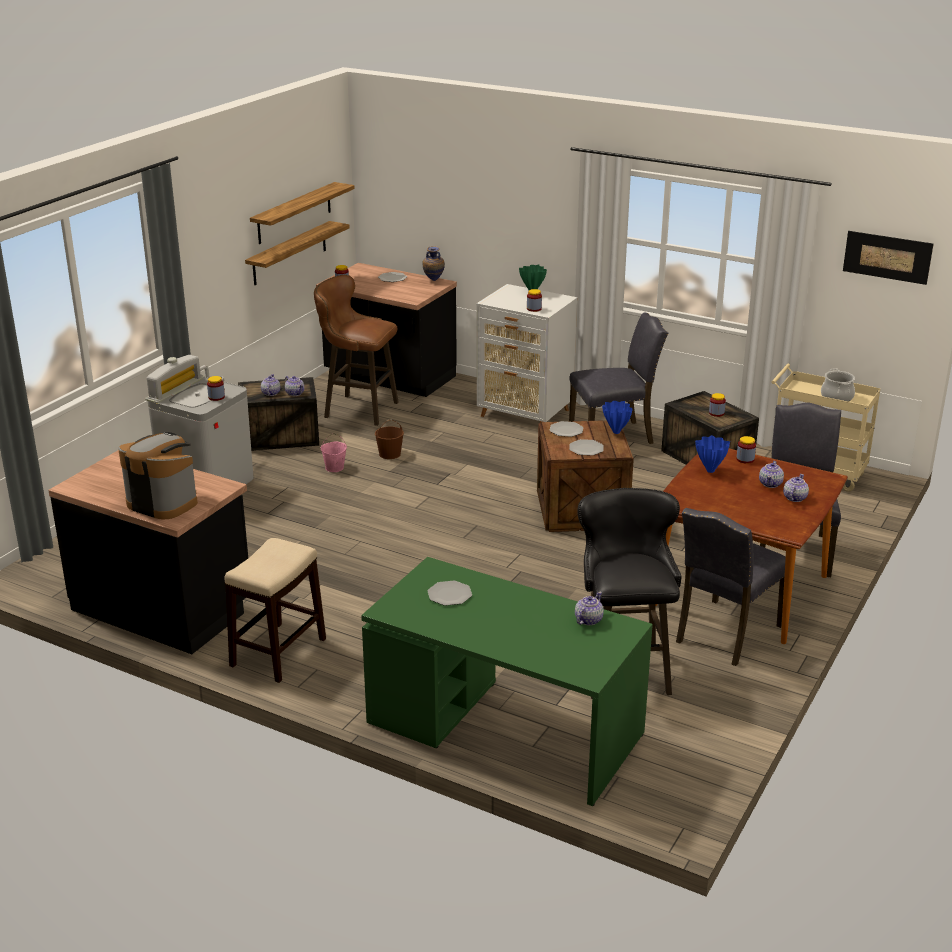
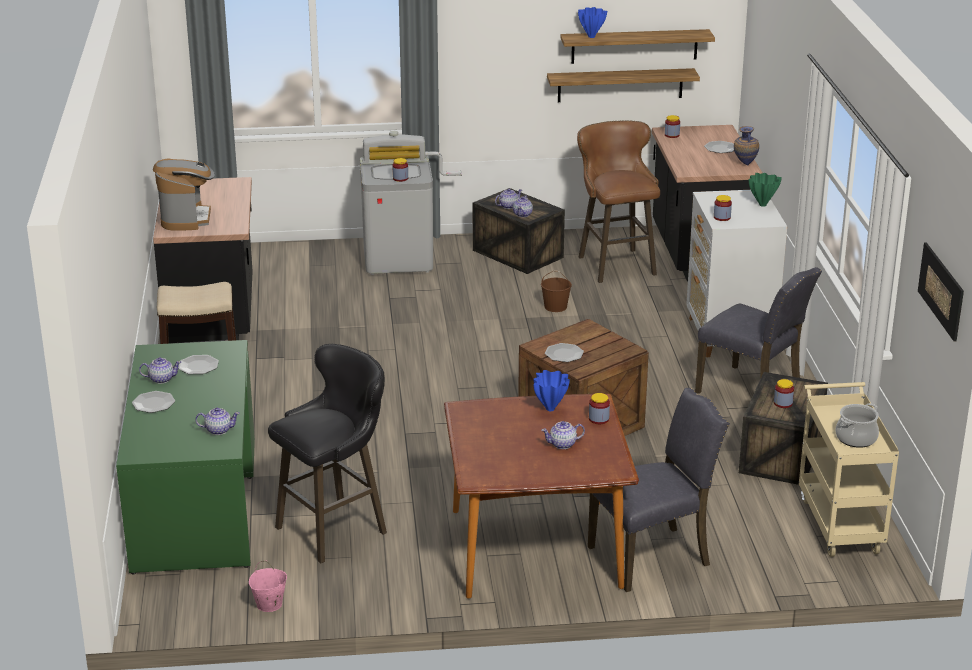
camera: 55 degrees right, 0 degrees up
pink bucket [321,433,347,472] -> pink bucket moved to [249,561,287,612]
plate [549,421,584,437] -> plate moved to [132,391,175,413]
blue vase [602,401,633,434] -> blue vase moved to [578,7,607,38]
grey chair [676,508,786,666] -> none
teapot [783,474,809,502] -> teapot moved to [139,357,181,384]

